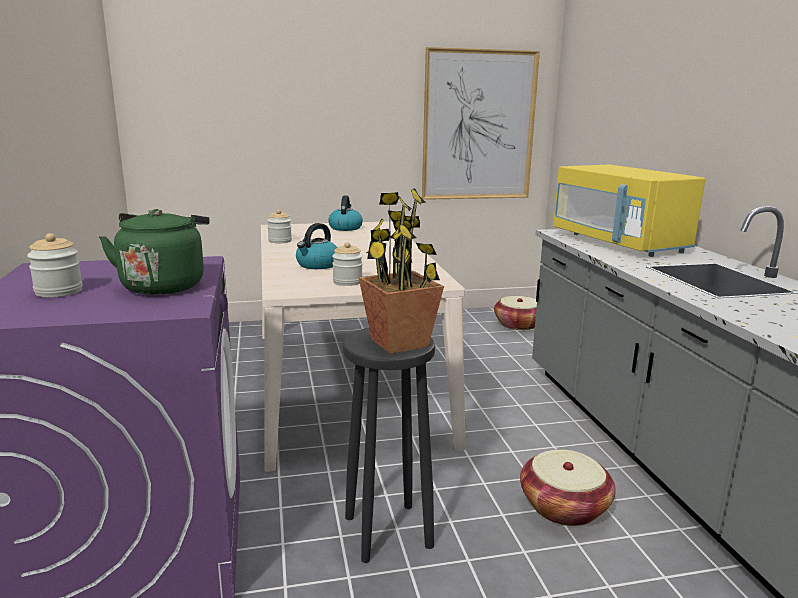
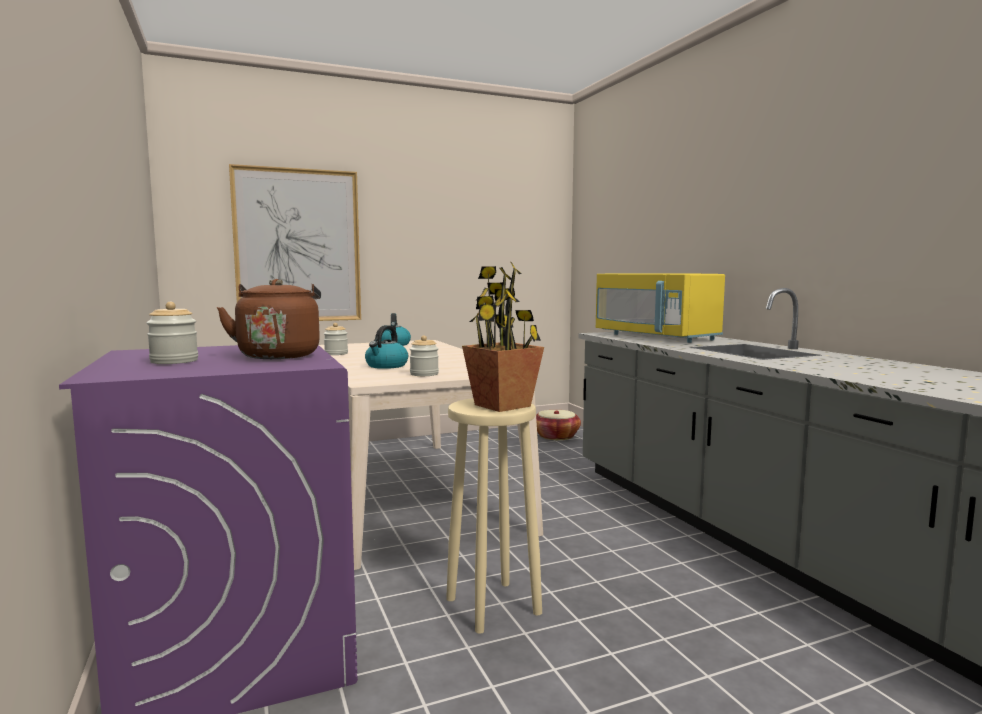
camera: 10 degrees left, 10 degrees down
green kettle [99,209,210,295] -> brown kettle [217,279,321,359]
black stool [342,328,435,563] -> beige stool [446,398,542,634]
picture [422,47,540,200] -> picture moved to [229,164,361,321]
basket [520,449,616,526] -> none

